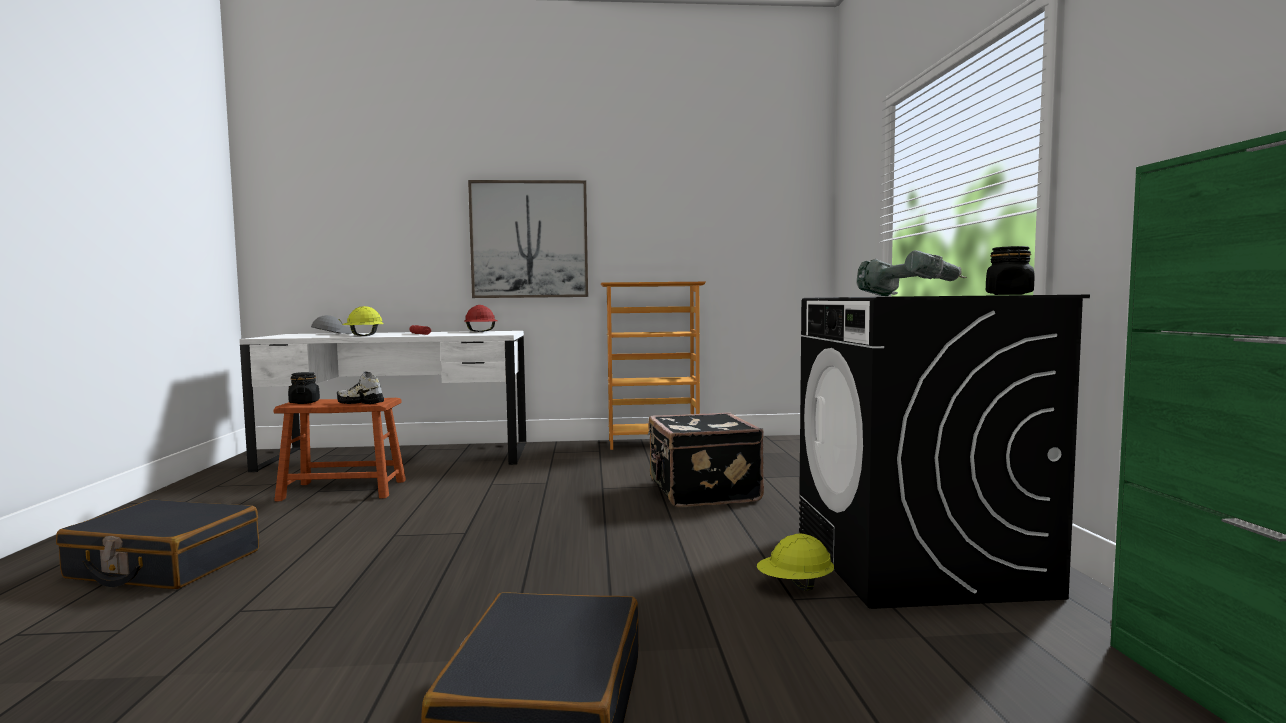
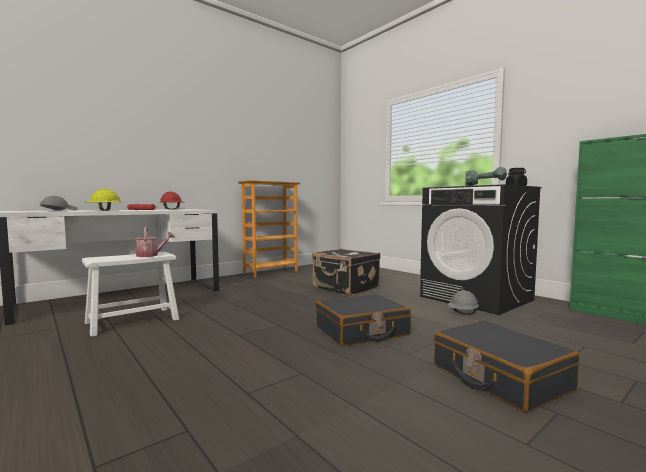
camera: 35 degrees left, 0 degrees up
black suitcase [56,499,259,589] -> black suitcase moved to [316,294,411,346]
brown stool [273,398,406,501] -> white stool [82,252,179,337]
black jar [288,372,320,404] -> none
shoe [337,371,384,404] -> watering can [125,227,175,257]
picture [468,180,588,298] -> none
yellow hard hat [757,534,834,591] -> grey hard hat [448,290,479,315]

